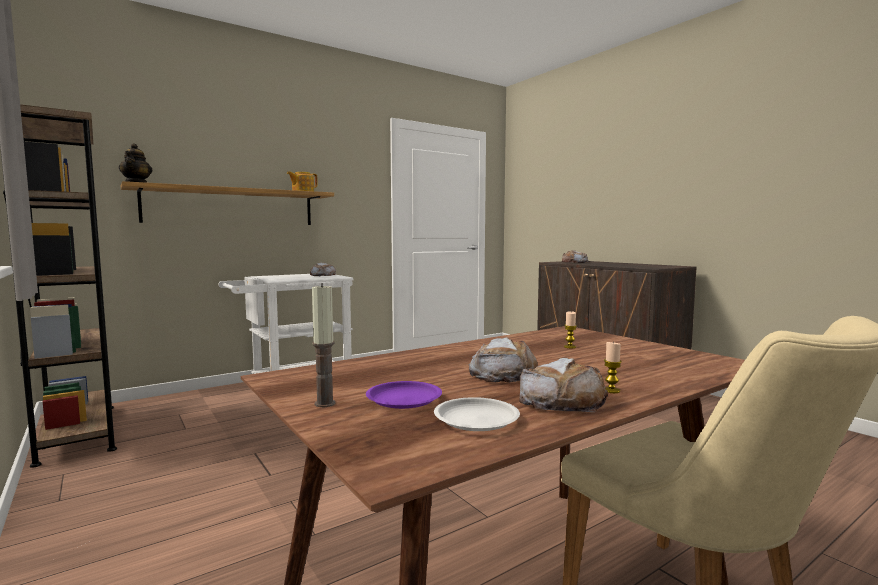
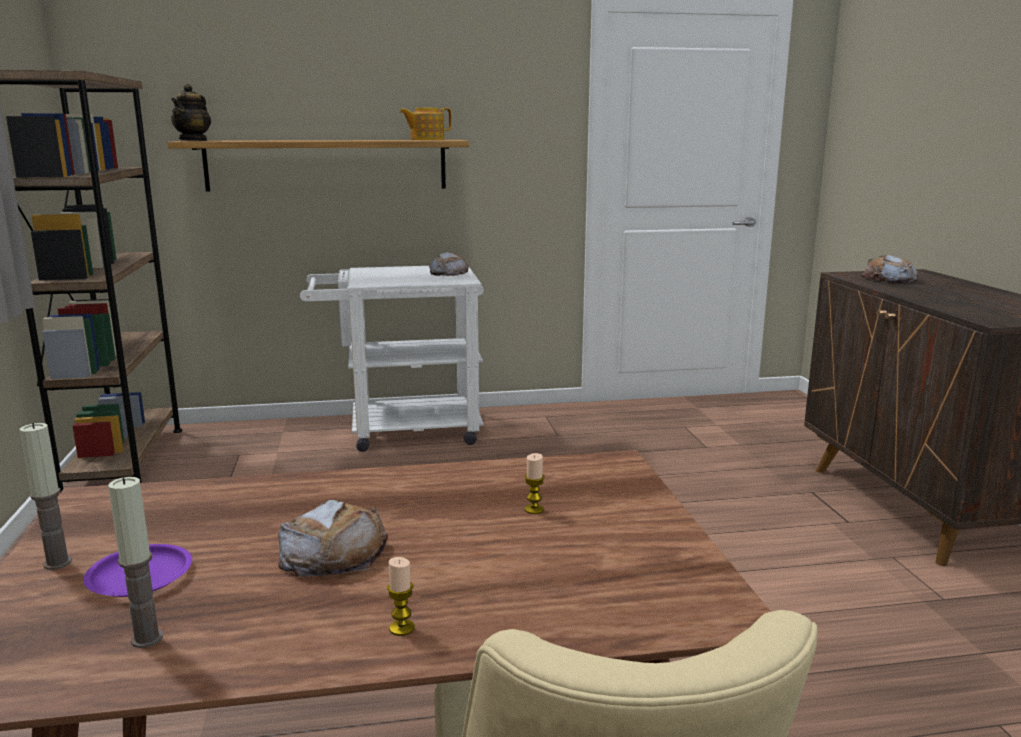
camera: 25 degrees right, 10 degrees up
white plate [434,397,520,431] -> candle [108,477,163,648]
bread [519,358,608,412] -> none

